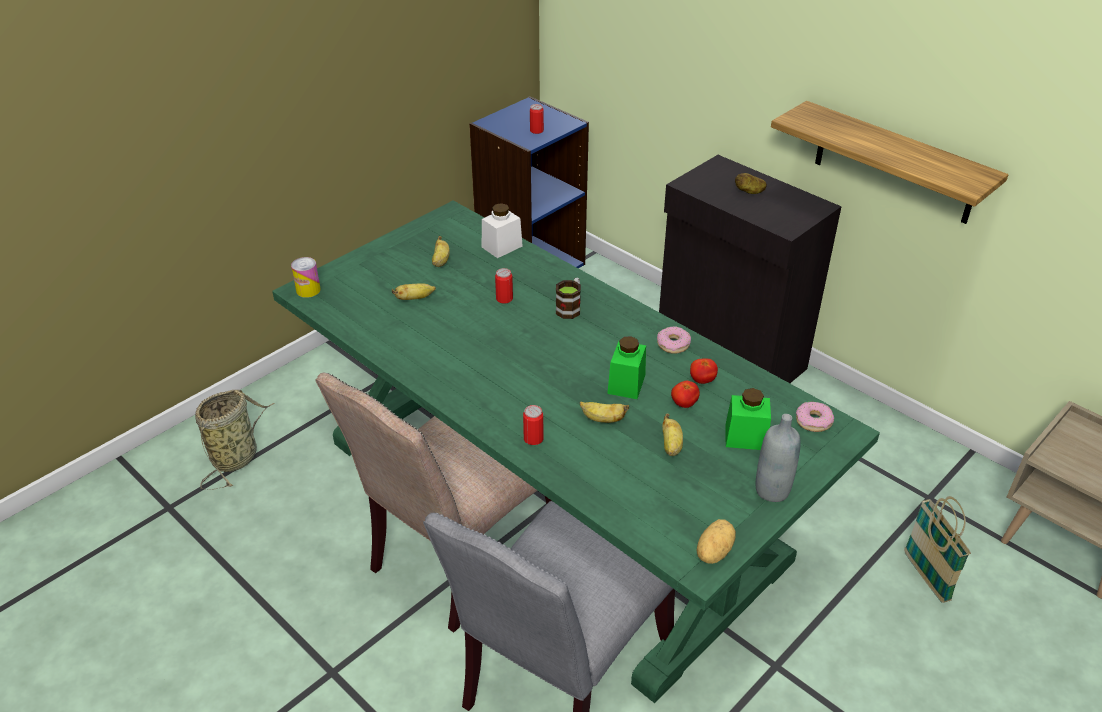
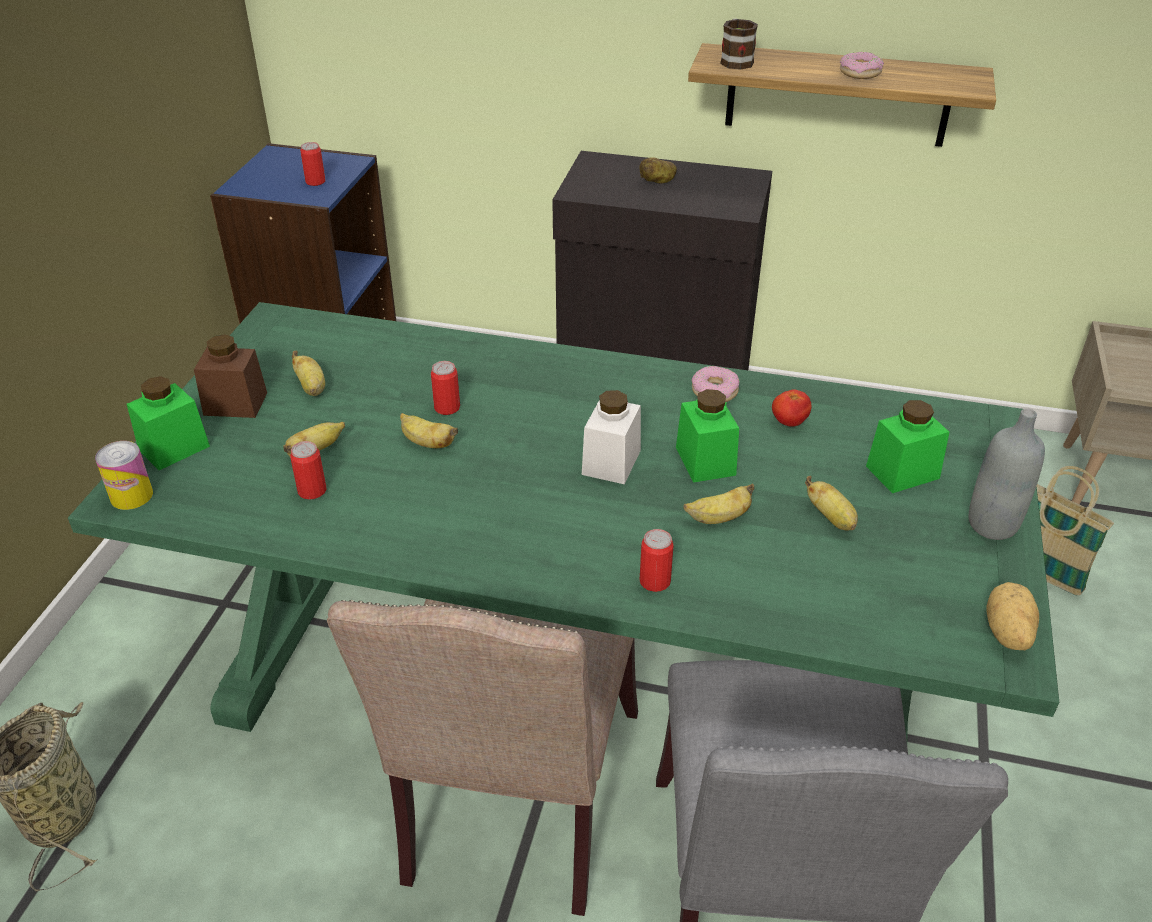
camera: 30 degrees left, 0 degrees up
white jar [482,203,523,258] -> white jar moved to [582,390,641,484]
mug [556,278,581,319] -> mug moved to [720,18,758,70]
tomato [671,381,700,408] -> none
donut [796,402,834,432] -> donut moved to [840,52,884,79]
none -> green jar [127,376,210,470]
none -> brown jar [194,334,267,418]
none -> can [290,441,327,500]
none -> banana [400,413,458,448]

